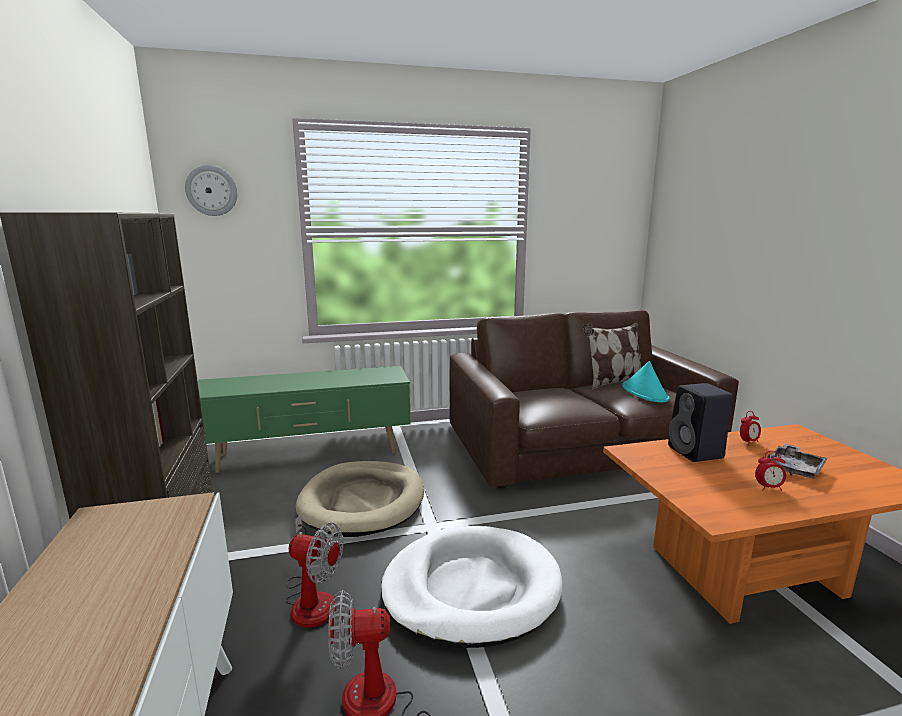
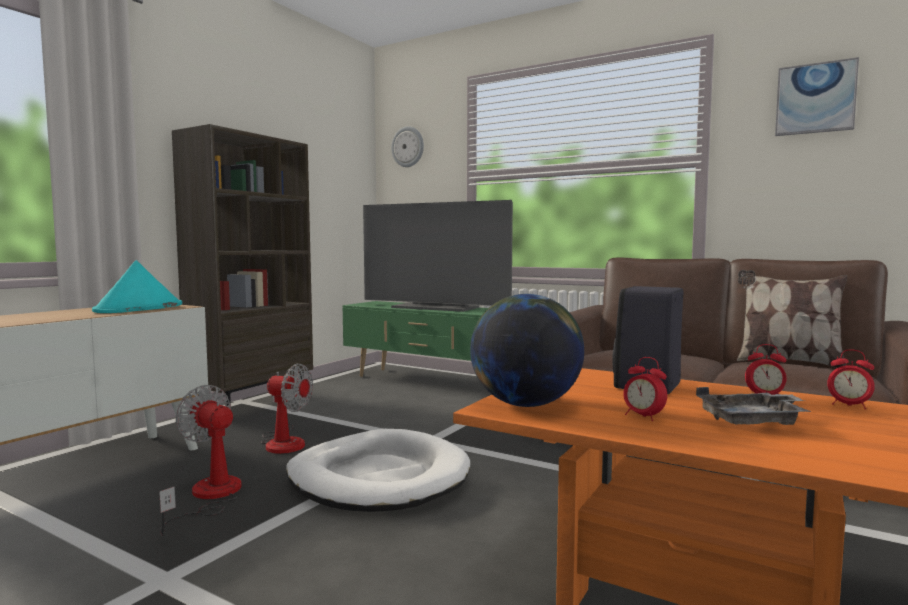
camera: 45 degrees right, 10 degrees down
fan [285,515,343,628] -> fan turned 45 degrees counterclockwise [261,363,313,454]
beige dog bed [296,461,424,537] -> none
turquoise hat [622,361,670,402] -> turquoise hat moved to [92,260,182,313]
none -> television [363,200,513,312]
none -> globe [470,294,584,407]
none -> picture [775,57,859,136]
none -> alarm clock [827,350,875,409]

